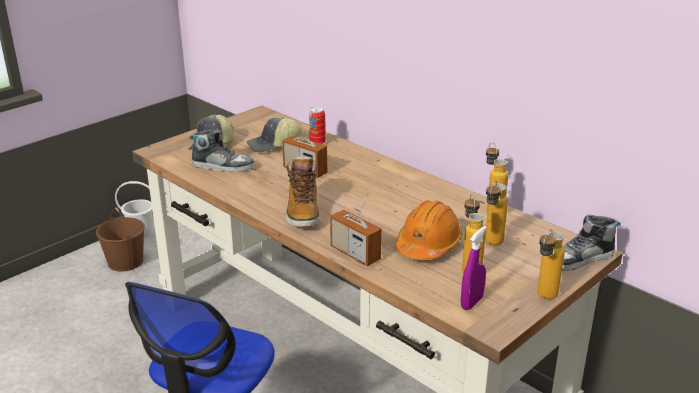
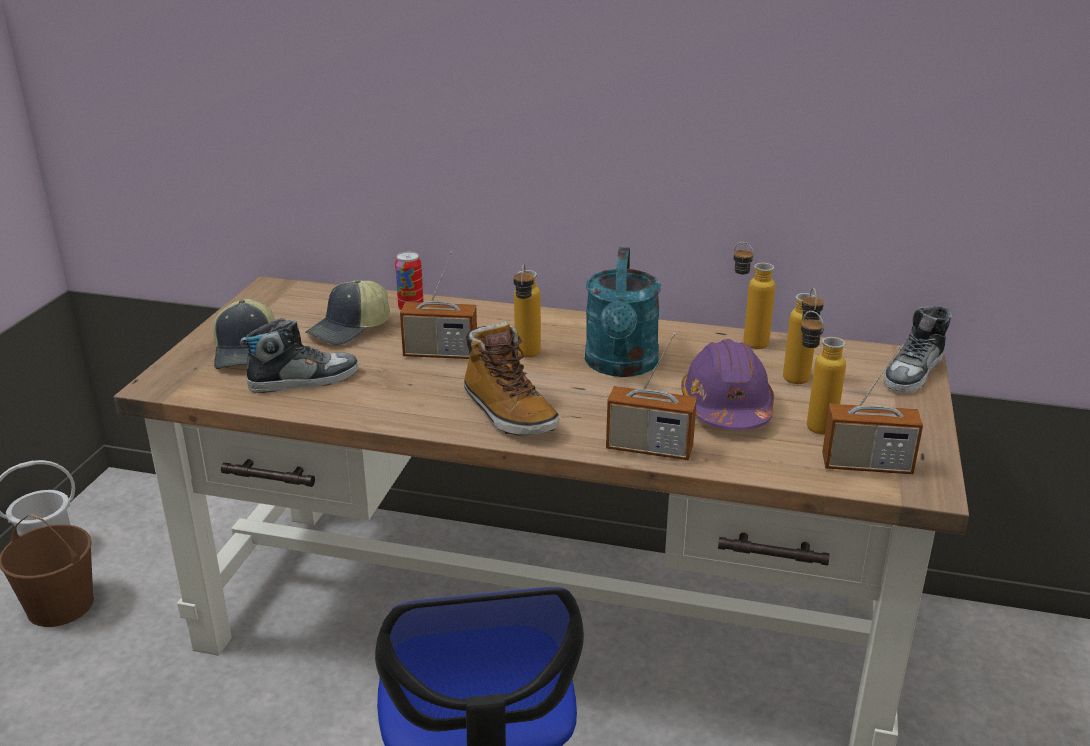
camera: 30 degrees left, 0 degrees up
orange hard hat [395,200,462,260] -> purple hard hat [681,339,774,430]
purple spray bottle [461,226,487,310] -> radio [822,346,923,474]
bottle [537,229,565,299] -> bottle moved to [513,264,541,358]
none -> turquoise watering can [585,247,661,377]

